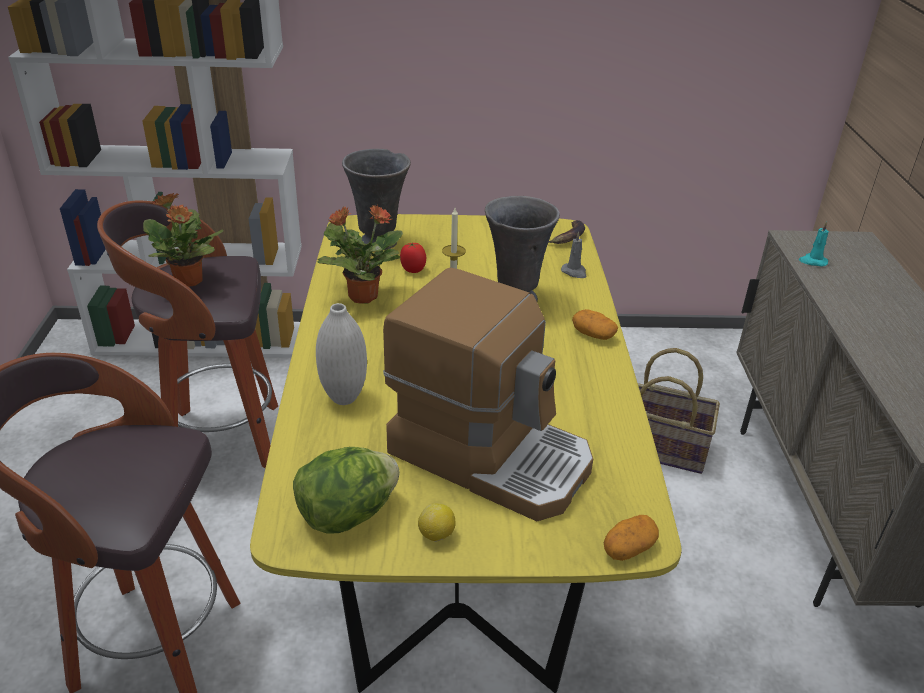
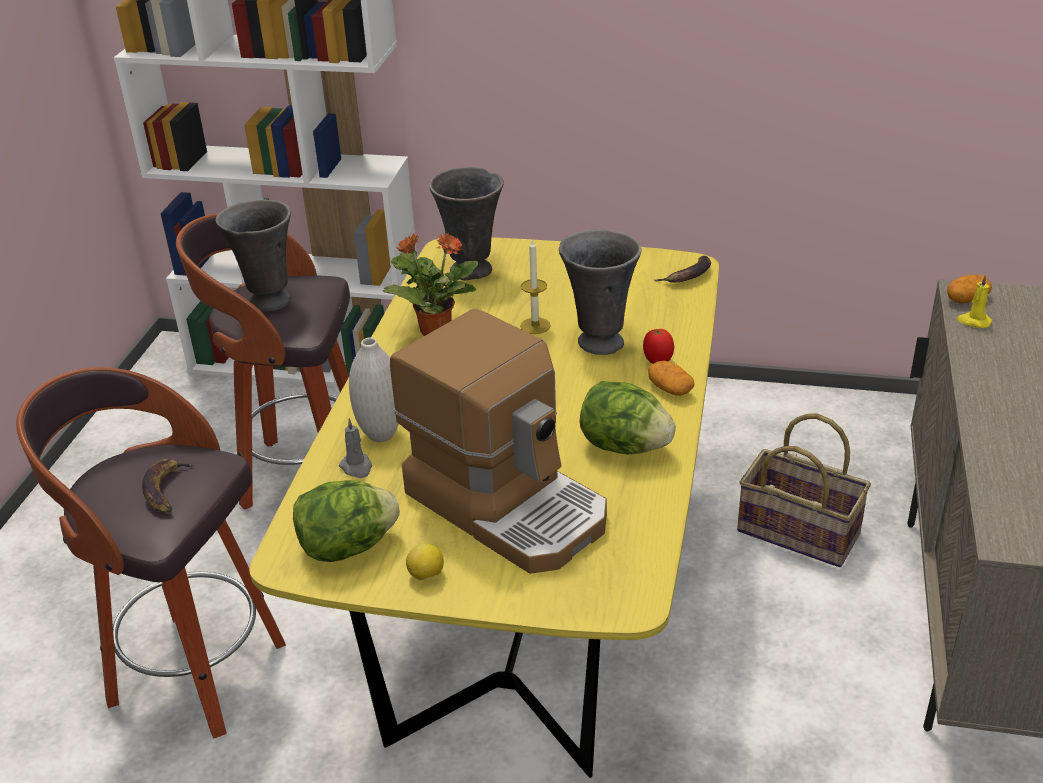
camera: 15 degrees right, 0 degrees up
potted plant [143,193,223,287] -> grey vase [215,199,291,311]
tomato [400,243,426,273] -> tomato moved to [643,329,674,364]
grey candle [561,231,587,278] -> grey candle moved to [339,418,372,478]
potato [604,515,659,561] -> potato moved to [947,275,992,304]
turquoise candle [799,222,829,266] -> yellow candle [957,275,992,328]
none -> banana [142,459,195,513]
none -> lettuce [580,381,676,454]

